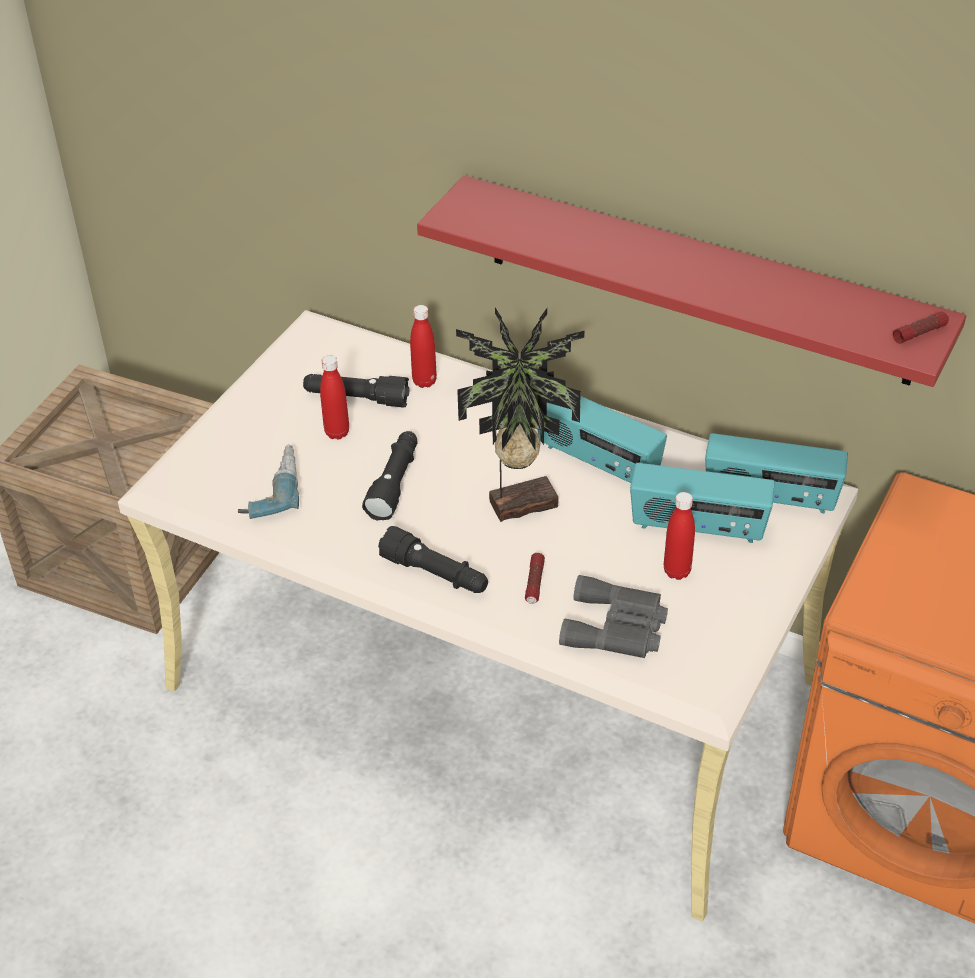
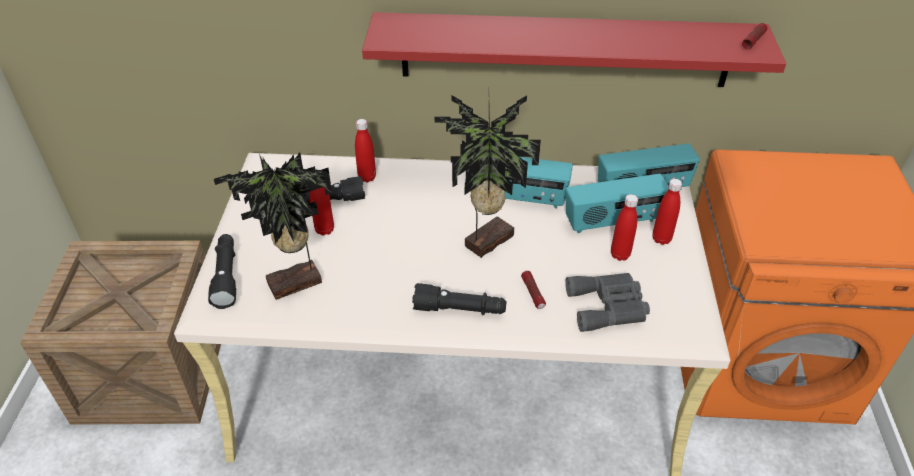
camera: 25 degrees left, 0 degrees up
power drill [238,444,299,519] -> potted plant [214,152,332,300]
black flashlight [362,431,418,521] -> black flashlight moved to [208,234,236,309]
none -> red bottle [653,179,682,245]

